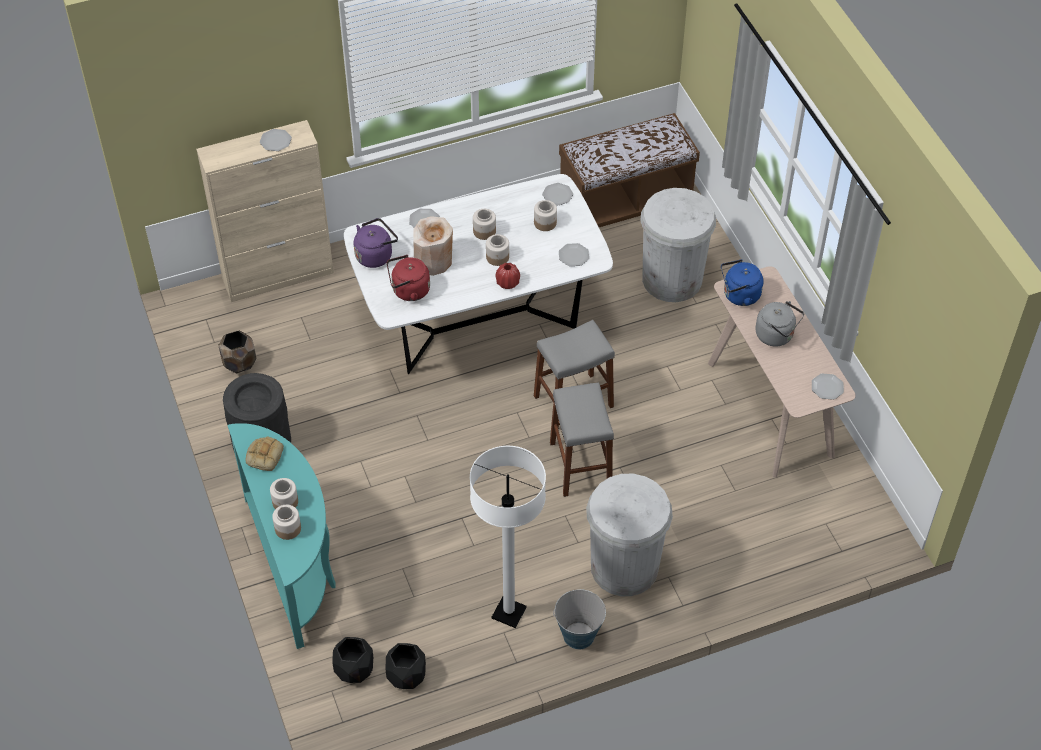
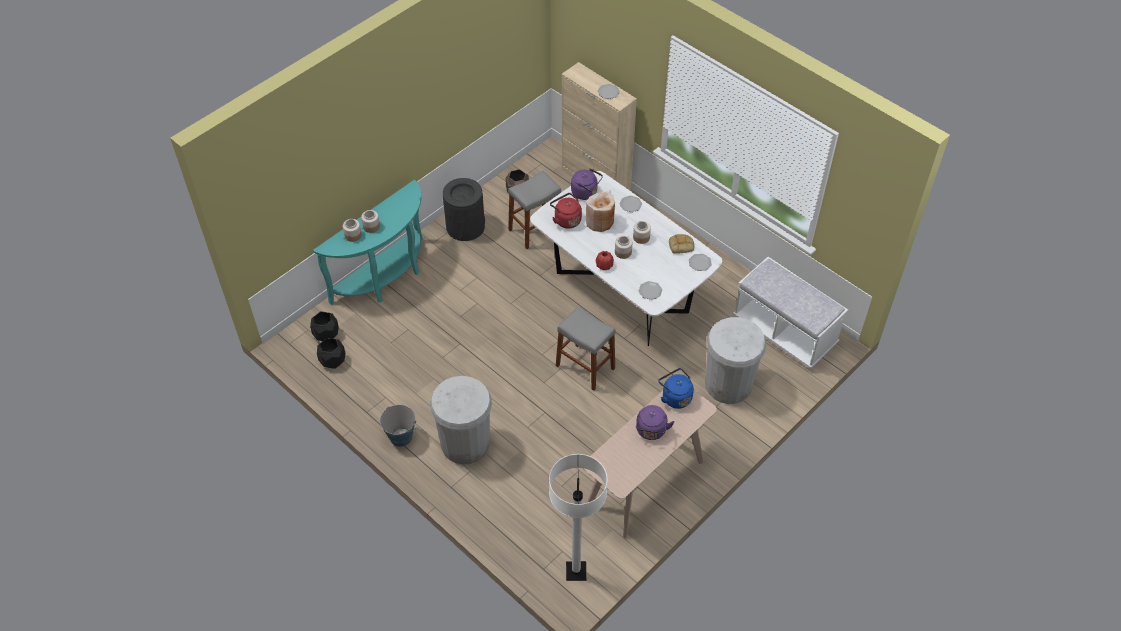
camera: 65 degrees right, 0 degrees up
bread [246,437,284,471] -> bread moved to [669,234,694,254]
white floor lamp [470,446,546,628] -> white floor lamp moved to [549,454,608,581]
jar [534,200,557,231] -> none
grey stool [550,383,614,497] -> grey stool moved to [508,171,561,249]
brown bench [559,113,700,227] -> white bench [733,257,848,368]
grey kettle [755,301,804,347] -> purple kettle [636,405,674,440]
plate [812,374,844,400] -> none

